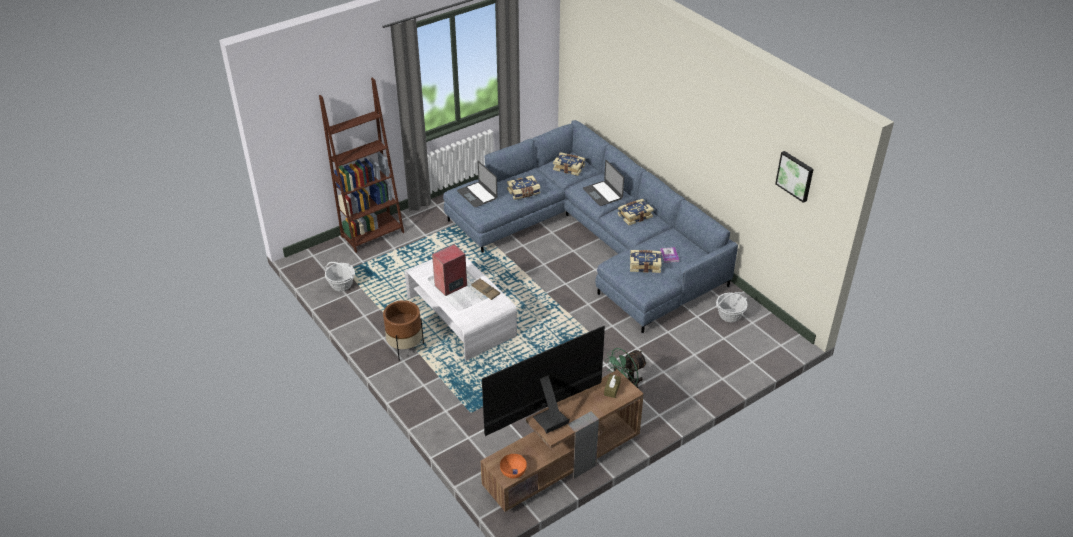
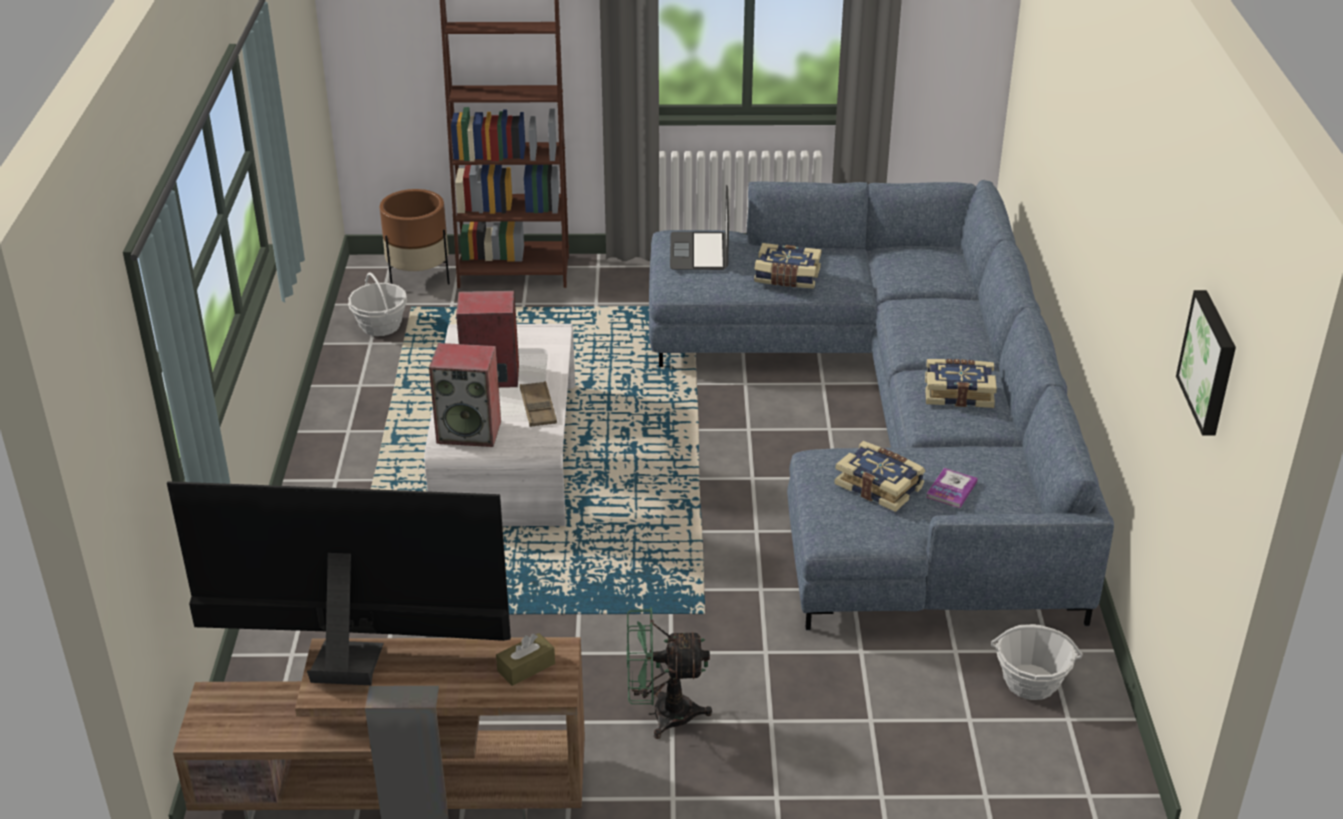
camera: 35 degrees right, 5 degrees down
brown planter [383,300,424,361] -> brown planter moved to [380,189,450,284]
orange bowl [500,454,527,479] -> none
book [553,152,585,176] -> none
laptop [583,160,624,206] -> none
none -> speaker [429,343,501,447]

